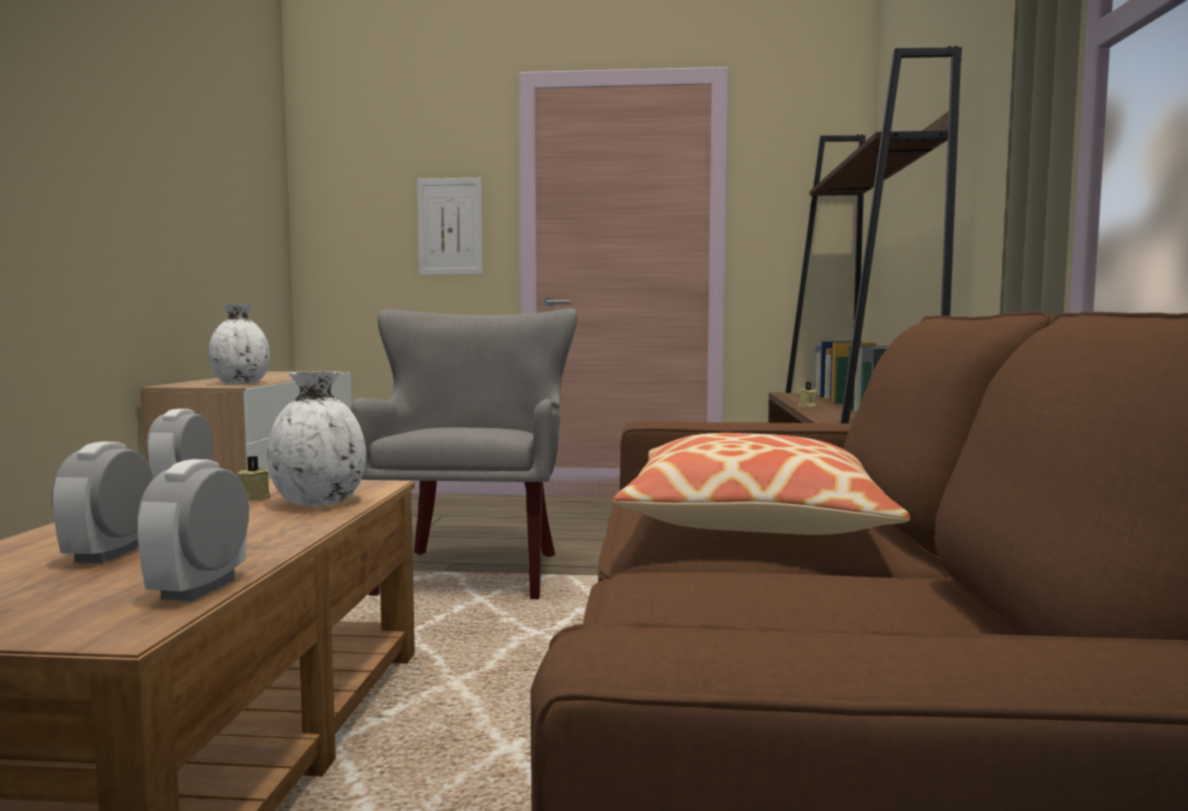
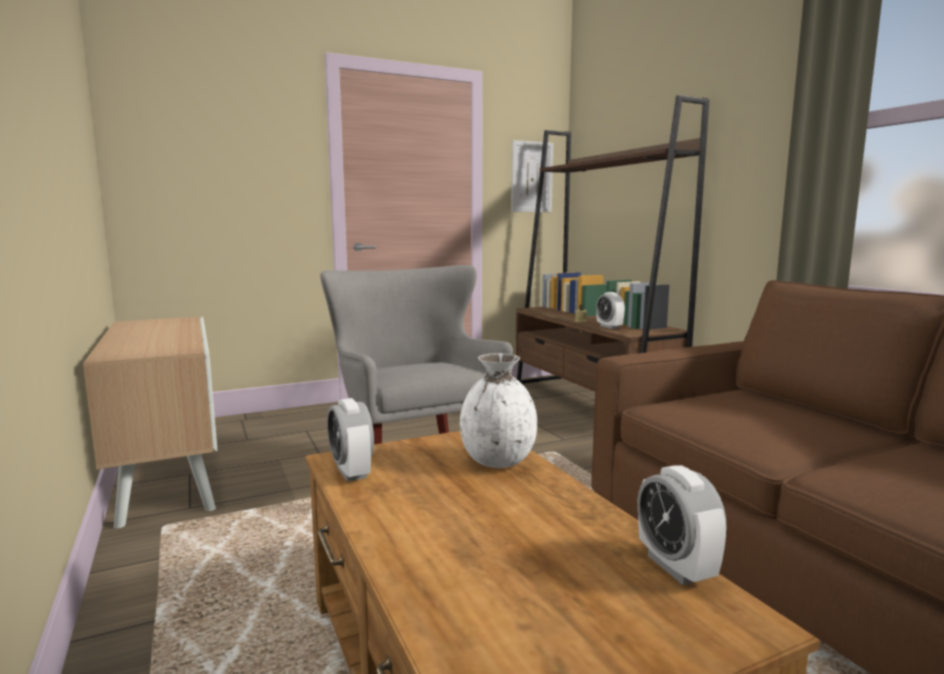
camera: 30 degrees left, 5 degrees up
alarm clock [52,442,153,563] -> alarm clock moved to [596,292,625,329]
white vase [208,305,270,384] -> none
beige candle [237,456,271,501] -> none
picture [417,178,483,275] -> picture moved to [511,140,553,212]
pillow [614,433,910,535] -> none

